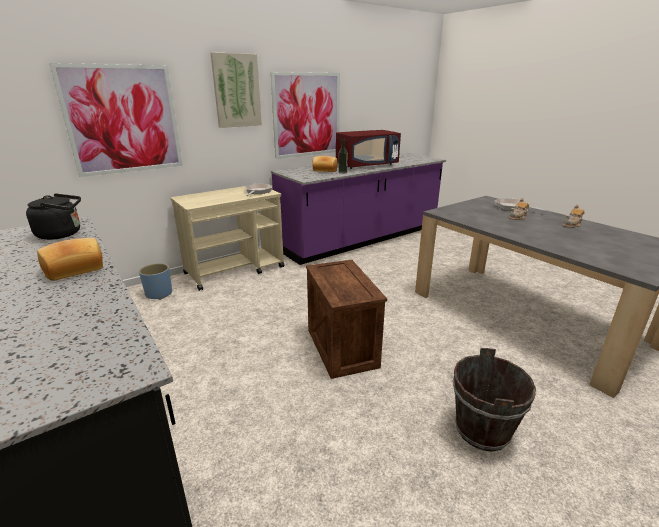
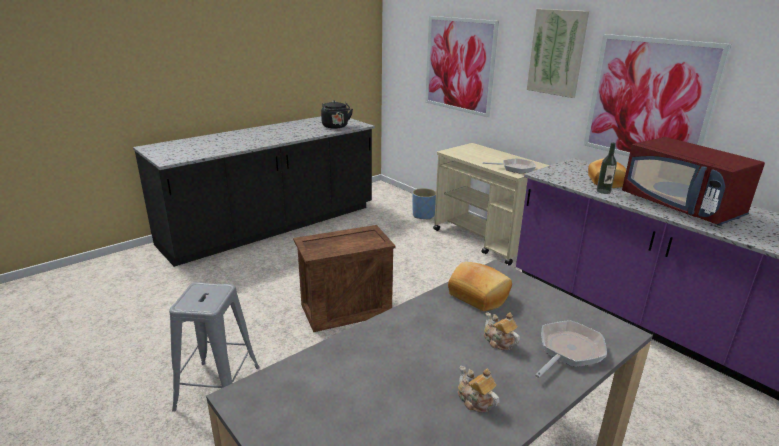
camera: 85 degrees right, 0 degrees up
bread [37,238,103,281] -> bread moved to [448,262,512,311]
brown bucket [453,348,536,452] -> grey stool [169,282,260,412]

